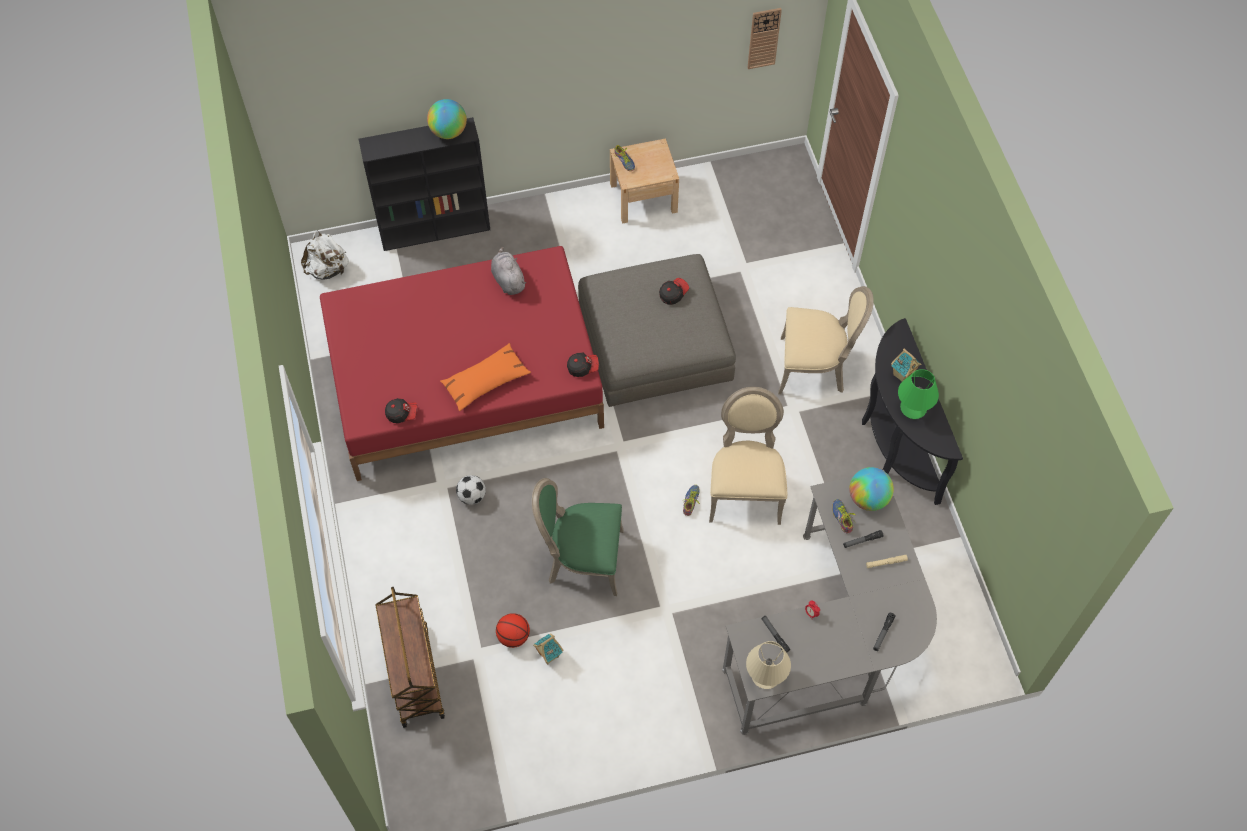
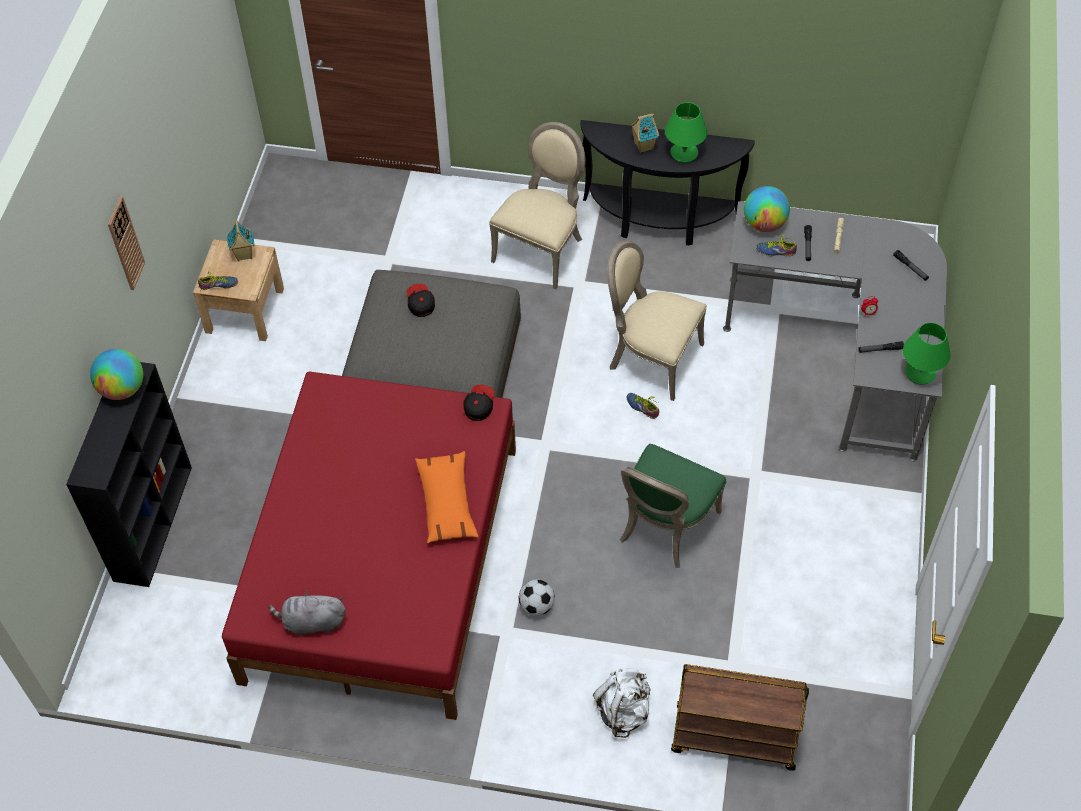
camera: 65 degrees left, 5 degrees down
white backpack [301,231,349,279] -> white backpack moved to [593,668,651,738]
cap [385,398,417,423] -> none
grey plush toy [491,247,526,295] -> grey plush toy moved to [268,590,346,636]
basketball [496,613,530,648] -> none
toy house [533,633,564,665] -> toy house moved to [227,220,255,261]
beige table lamp [746,641,791,689] -> green table lamp [903,323,951,385]
wall clock [747,8,782,69] -> wall clock moved to [108,196,145,290]

